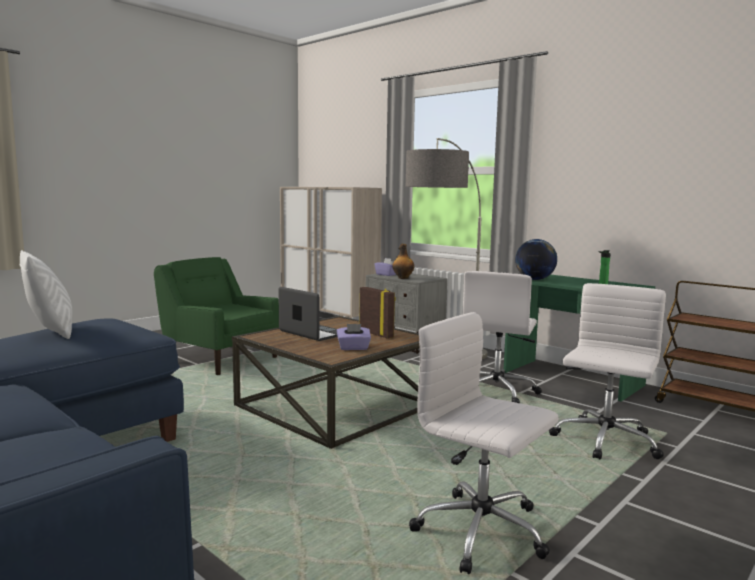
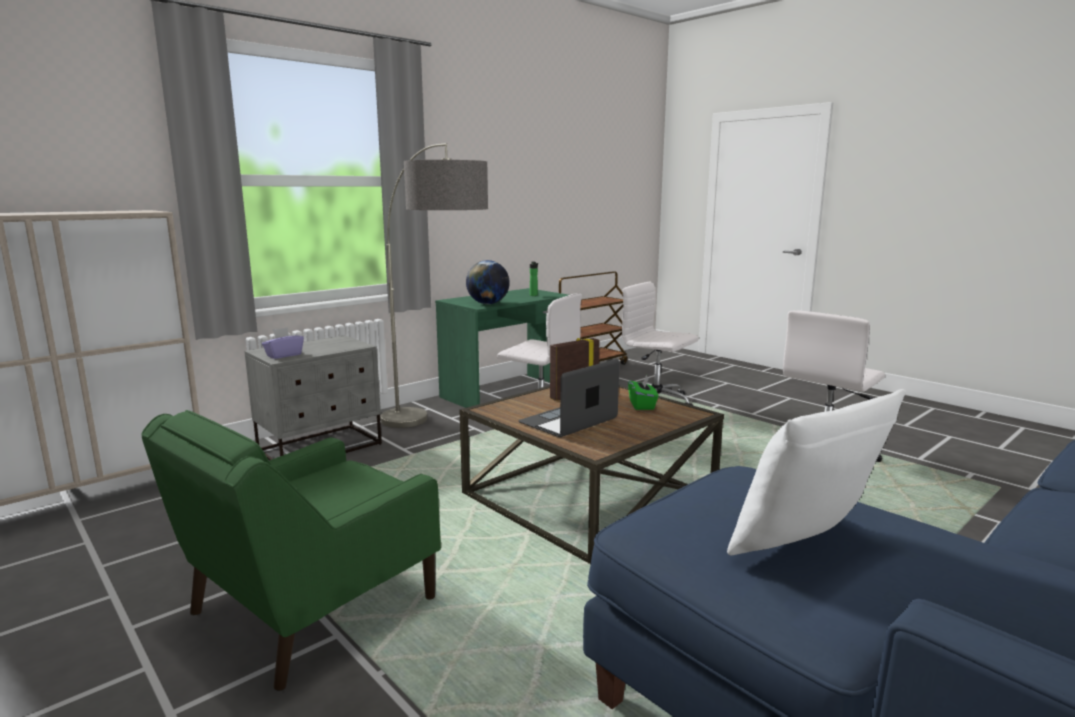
camera: 85 degrees left, 5 degrees up
purple tissue box [337,324,371,350] -> green tissue box [628,375,658,410]
bottle [392,244,414,279] -> none

